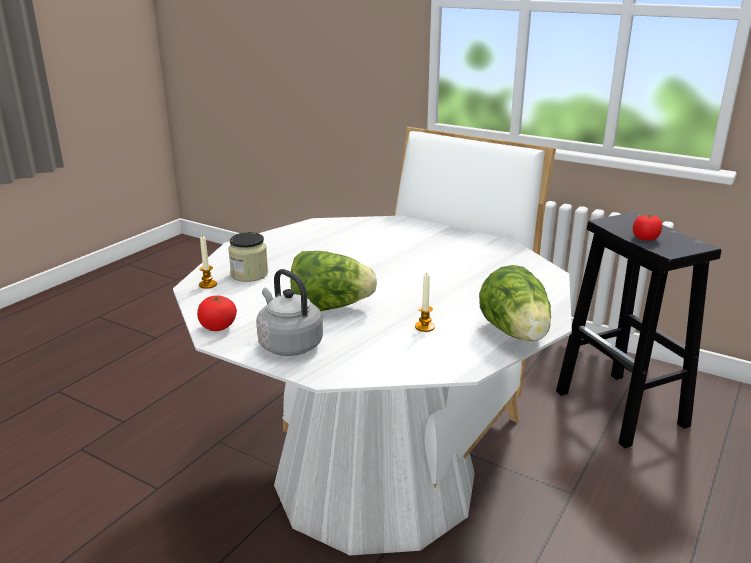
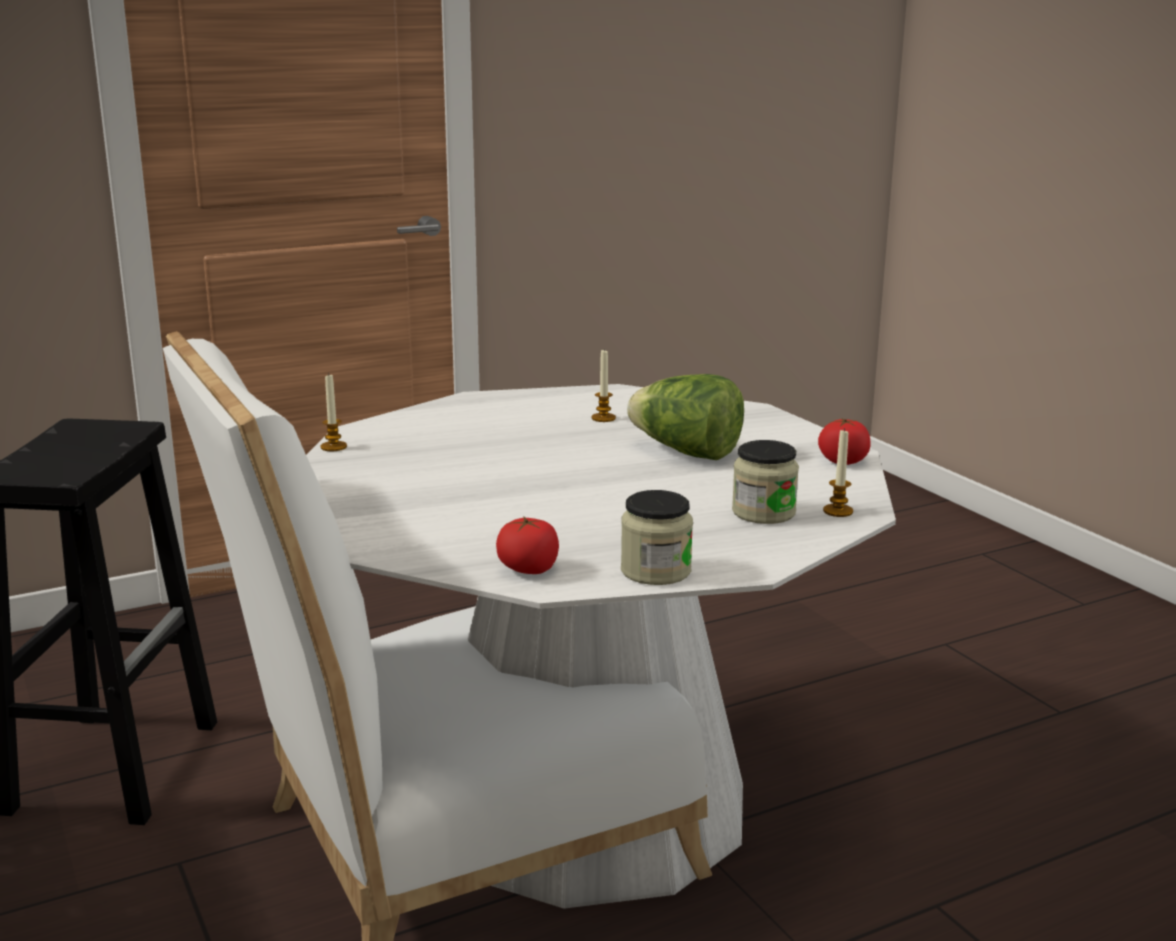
camera: 150 degrees left, 5 degrees down
grey kettle [256,269,323,356] -> none
lettuce [479,265,551,341] -> none
tomato [633,214,662,241] -> tomato moved to [496,517,559,574]
none -> candle [321,375,347,451]
none -> jar [621,490,693,585]

